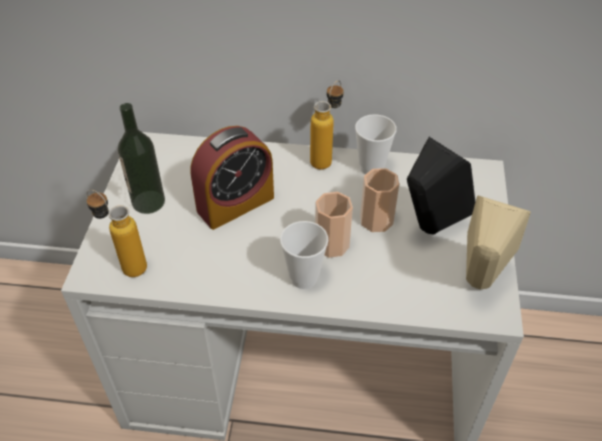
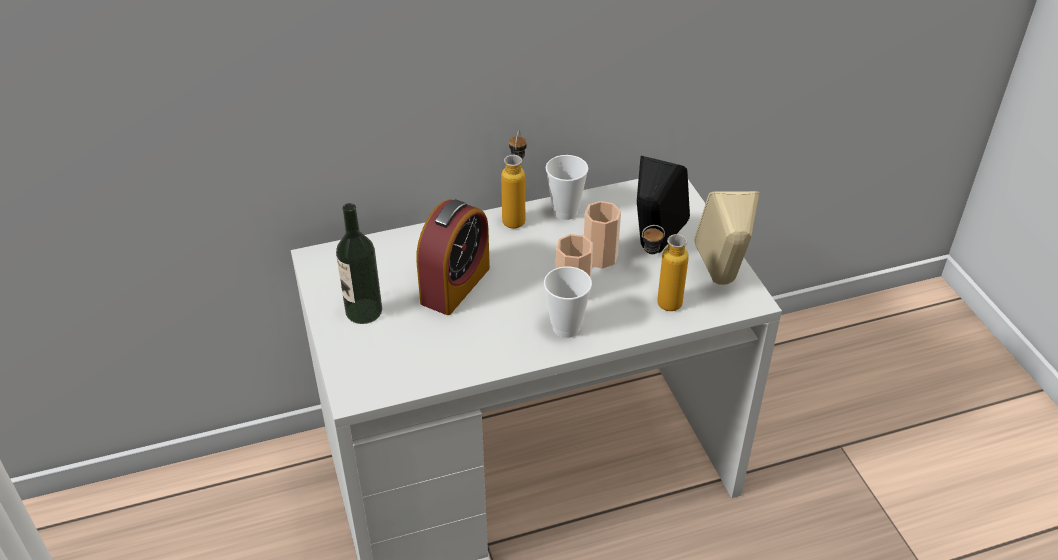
camera: 25 degrees left, 5 degrees down
bottle [87,190,147,277] -> bottle moved to [642,225,689,311]

